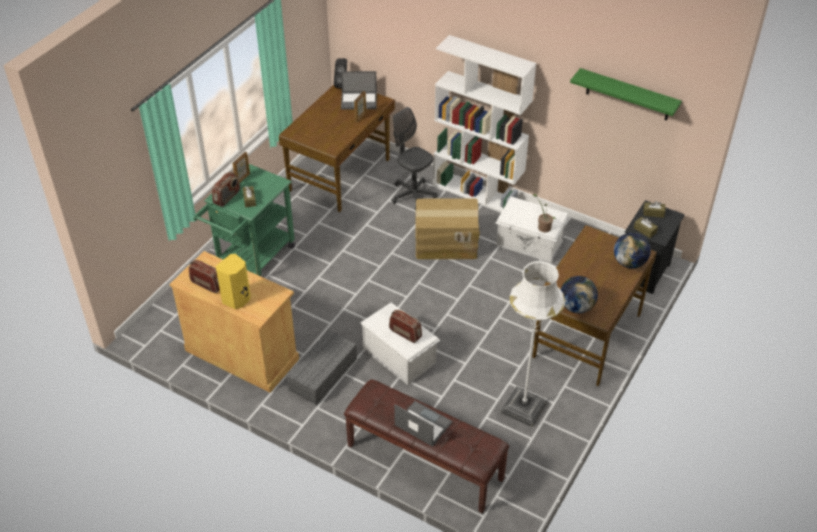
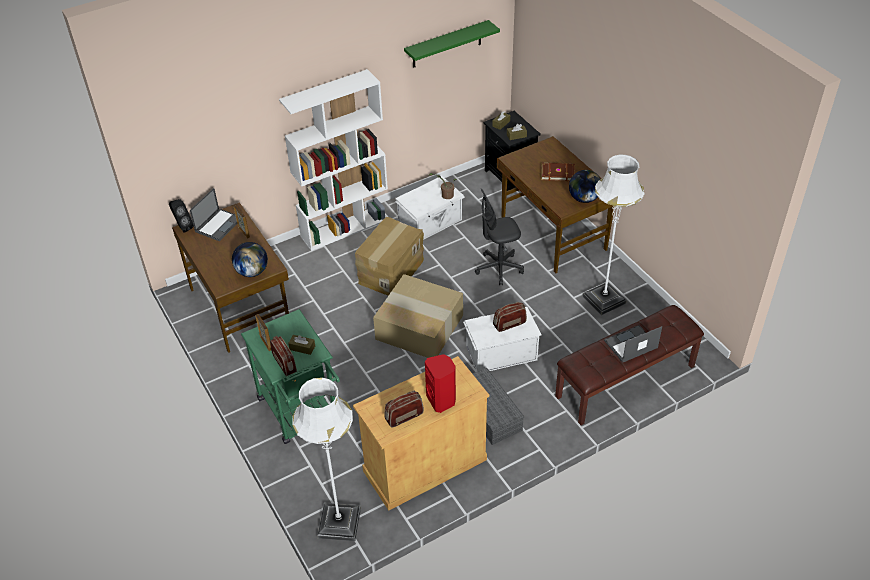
camera: 60 degrees left, 0 degrees up
yellow speaker [216,254,251,309] -> red speaker [425,354,456,413]
grey office chair [392,107,437,211] -> grey office chair moved to [475,188,524,285]
globe [614,232,651,268] -> globe moved to [232,242,268,277]
none -> white floor lamp [293,377,361,541]
none -> cardboard box [373,274,463,358]
none -> brown book [541,163,575,181]

